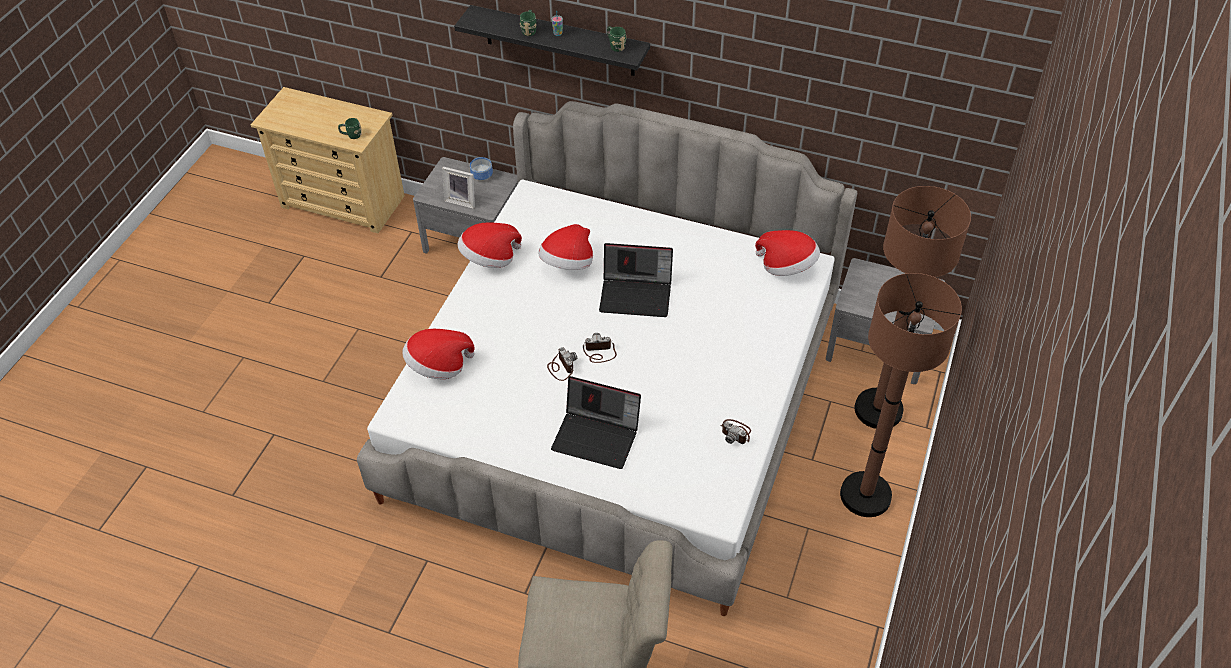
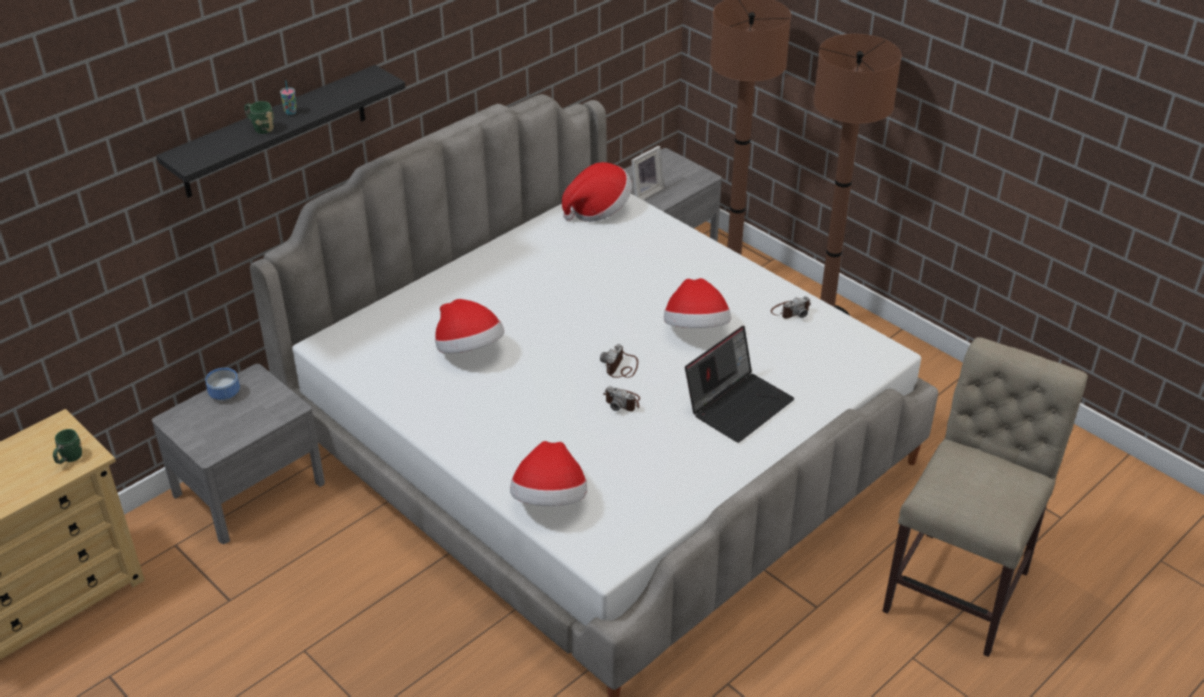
camera: 65 degrees left, 10 degrees down
picture frame [442,167,475,209] -> picture frame moved to [631,146,664,200]
hat [457,223,522,268] -> hat moved to [664,278,731,328]
camera [547,347,577,381] -> camera turned 150 degrees counterclockwise [603,386,640,411]
laptop [599,243,673,317] -> none
green mug [607,26,626,52] -> none

